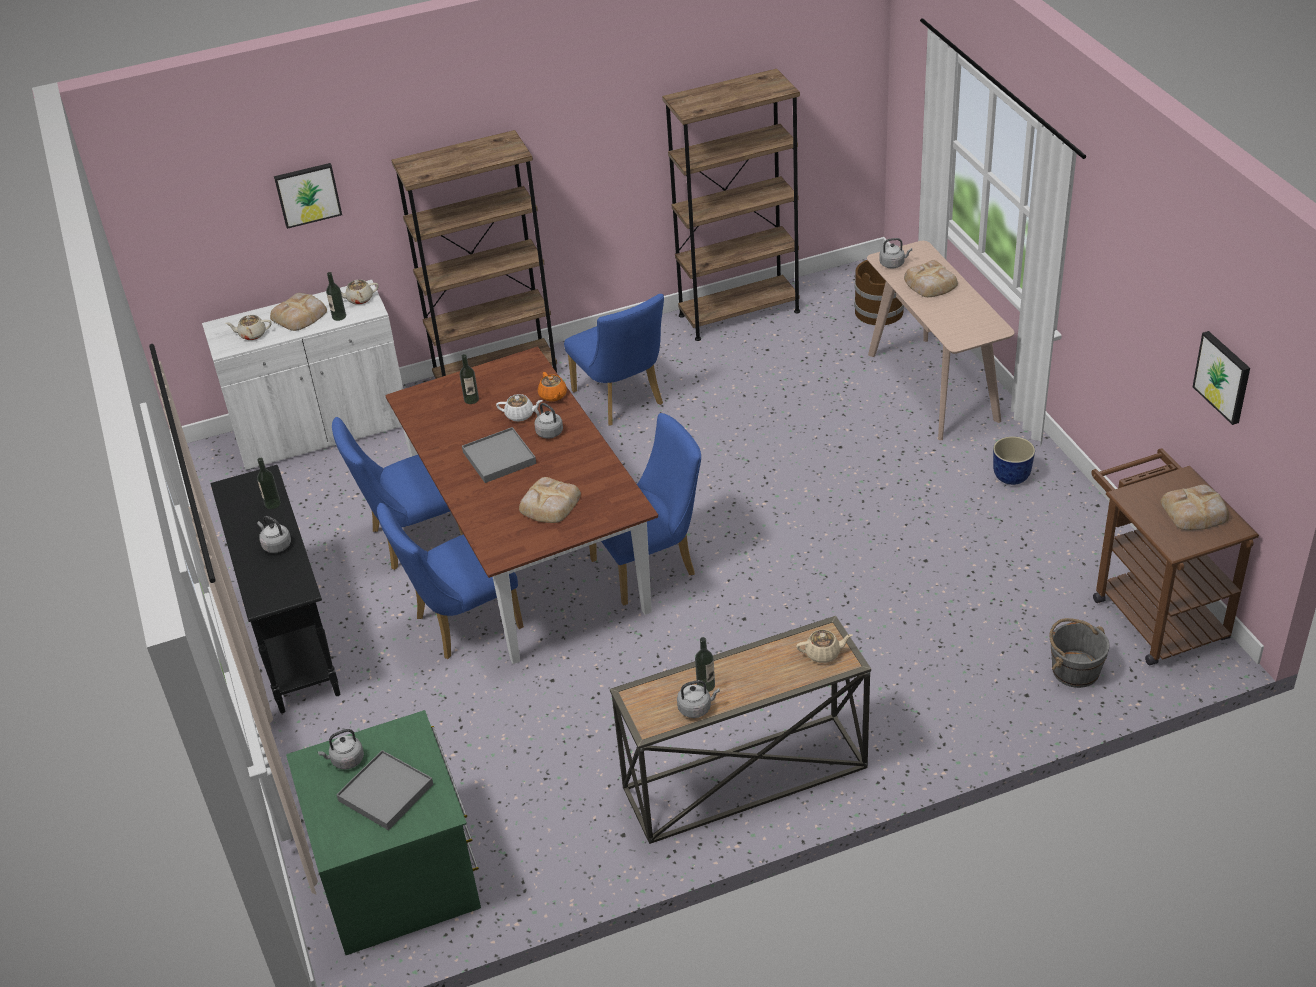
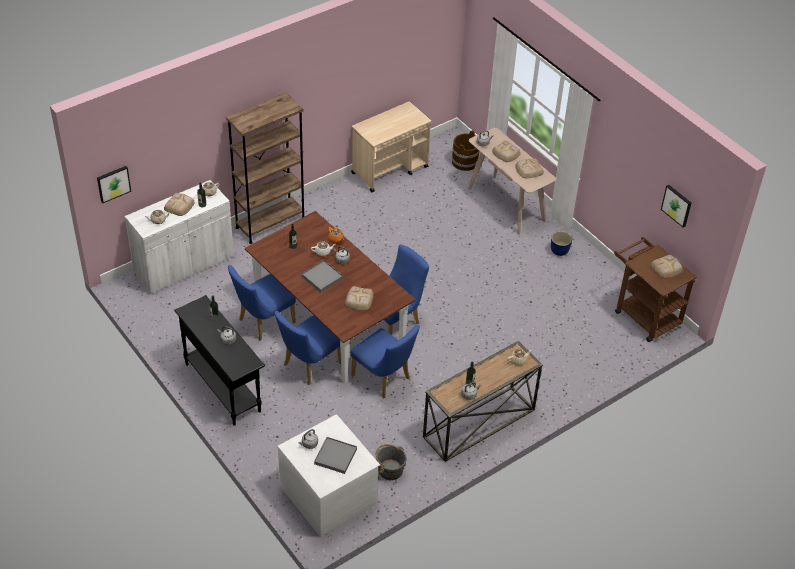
camera: 20 degrees left, 5 degrees up
picture [274,163,342,229] -> picture moved to [97,166,131,203]
green dresser [286,710,481,955] -> white dresser [278,414,380,537]
blue chair [564,294,664,426] -> blue chair moved to [351,325,420,398]
brown bookcase [662,69,800,341] -> beige cart [351,101,432,192]
grey bucket [1050,618,1110,688] -> grey bucket moved to [376,444,407,480]
none -> bread [515,158,544,178]

